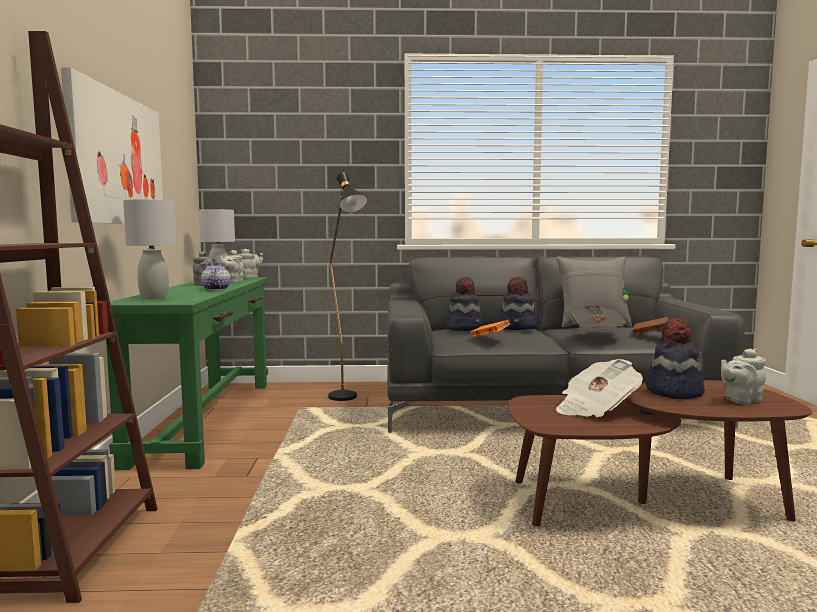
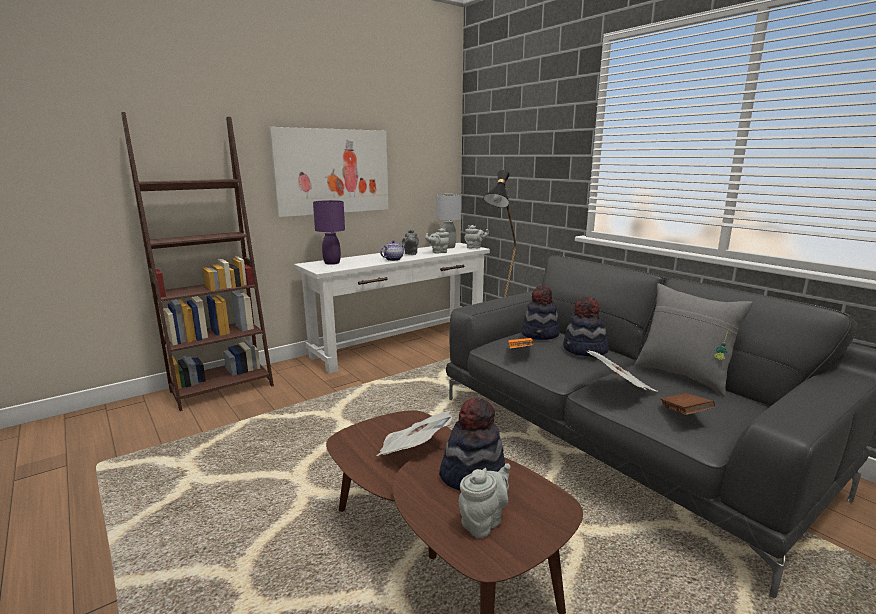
camera: 55 degrees right, 10 degrees up
green console table [106,277,268,470] -> white console table [294,243,490,373]
grey table lamp [123,199,176,300] -> purple table lamp [313,200,345,265]
grey teapot [721,348,766,404] -> grey teapot turned 105 degrees clockwise [459,463,511,538]

